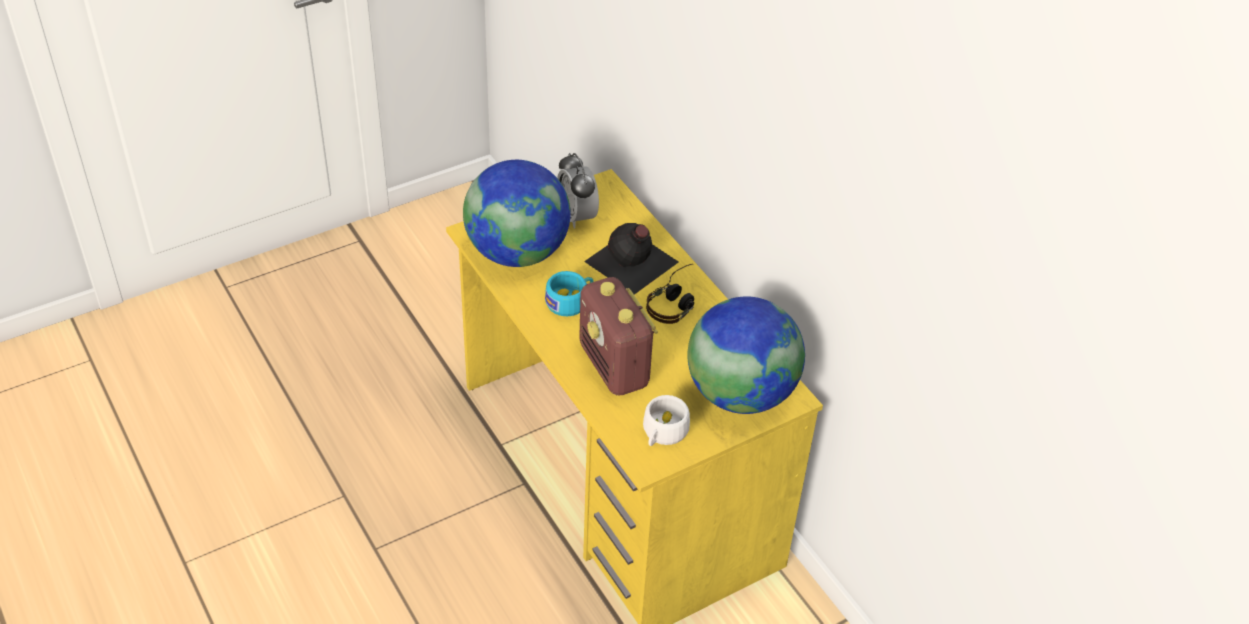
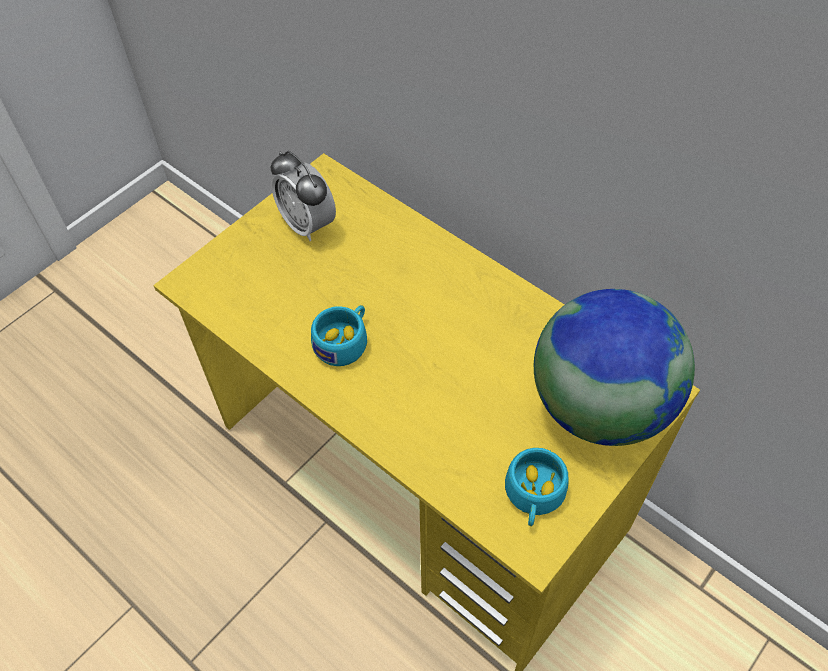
camera: 15 degrees left, 10 degrees up
globe [463,160,571,267] -> none
radio [579,277,658,396] -> none
black bottle [584,223,678,295] -> none
white cup [643,395,690,446] -> turquoise cup [505,448,568,526]
headphones [646,264,694,324] -> none

